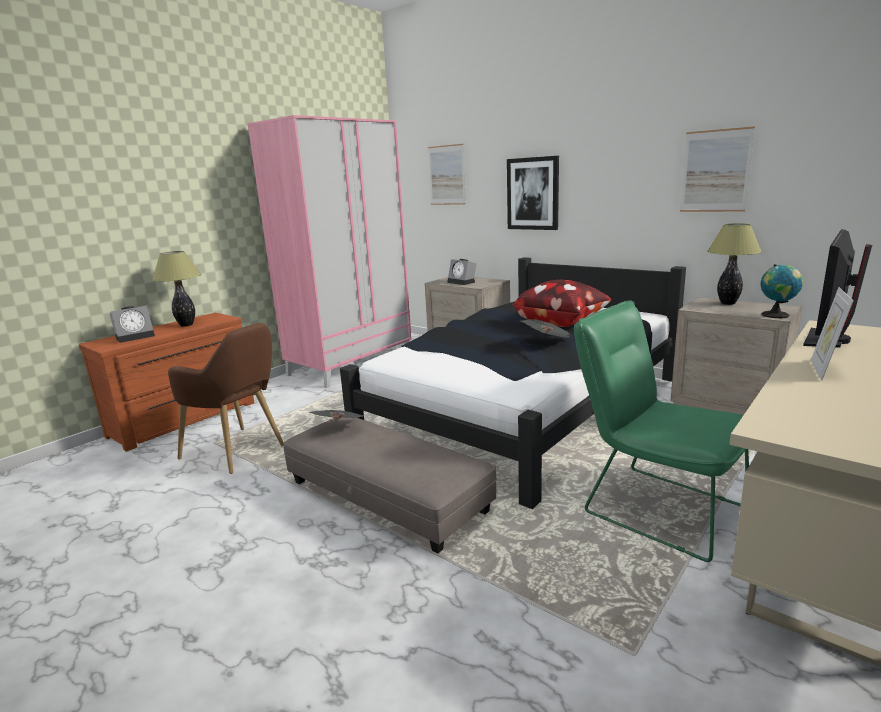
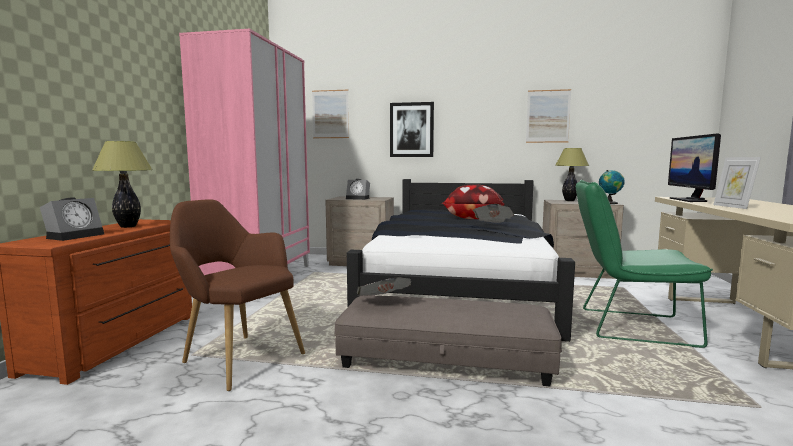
camera: 30 degrees left, 10 degrees down
brown armchair [168,323,284,474] -> brown armchair turned 150 degrees counterclockwise [170,199,305,391]

